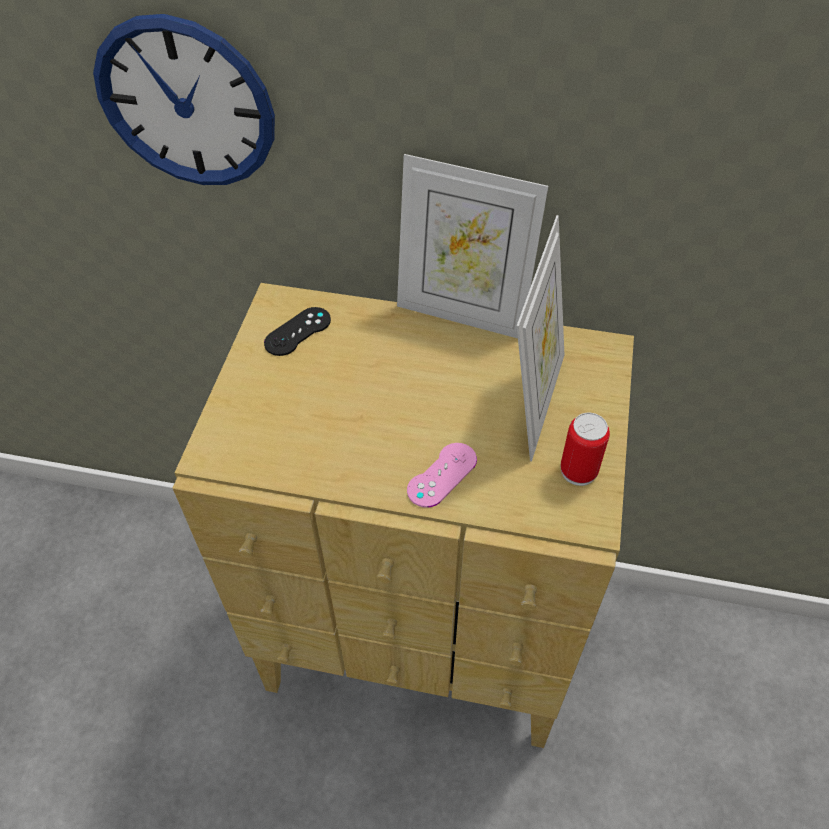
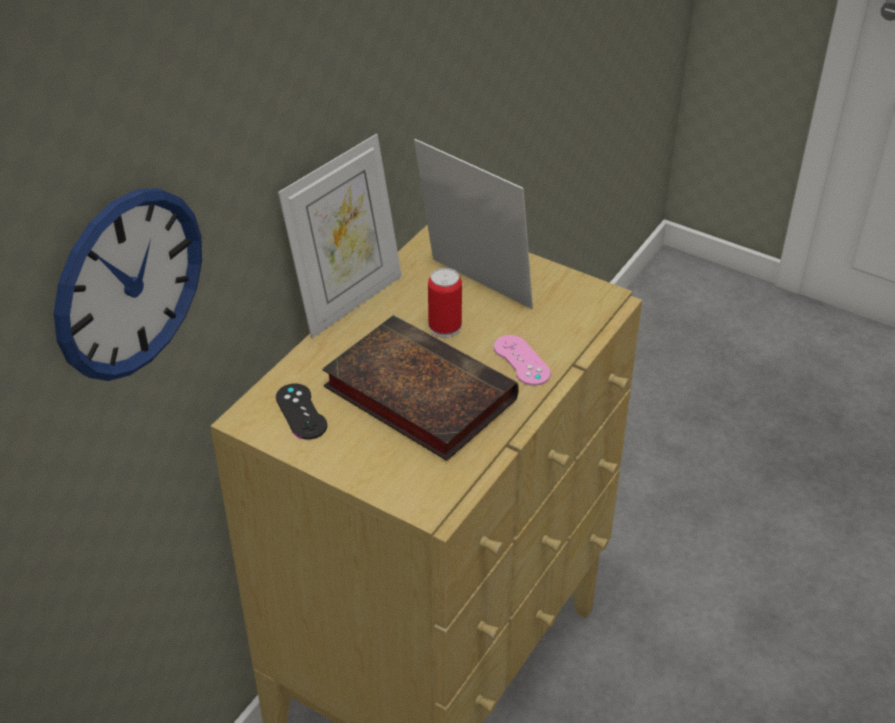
camera: 70 degrees left, 10 degrees down
can [560,413,610,486] -> can moved to [428,268,462,338]
none -> book [322,315,519,461]

